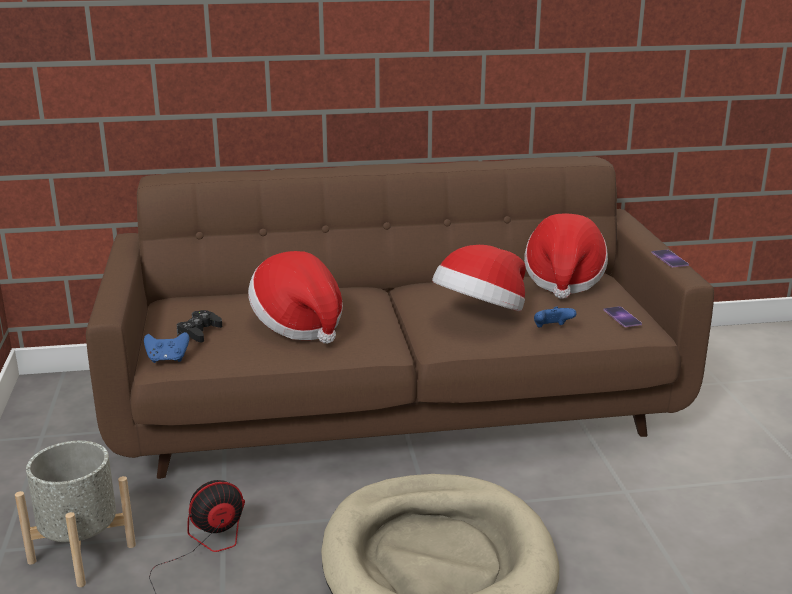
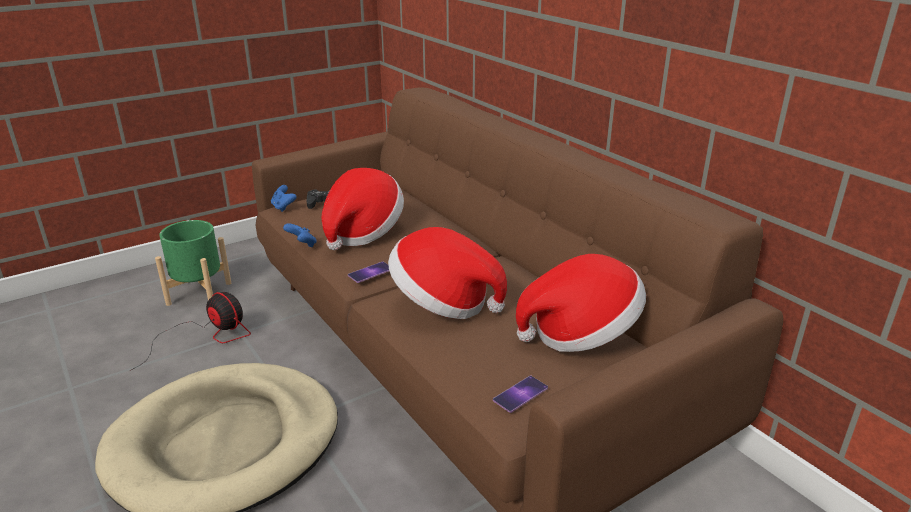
camera: 65 degrees right, 5 degrees up
grey planter [15,441,136,587] -> green planter [155,220,231,306]
blue game controller [534,307,577,328] -> blue game controller moved to [283,223,317,247]
phone [651,250,689,267] -> phone moved to [348,261,389,283]

